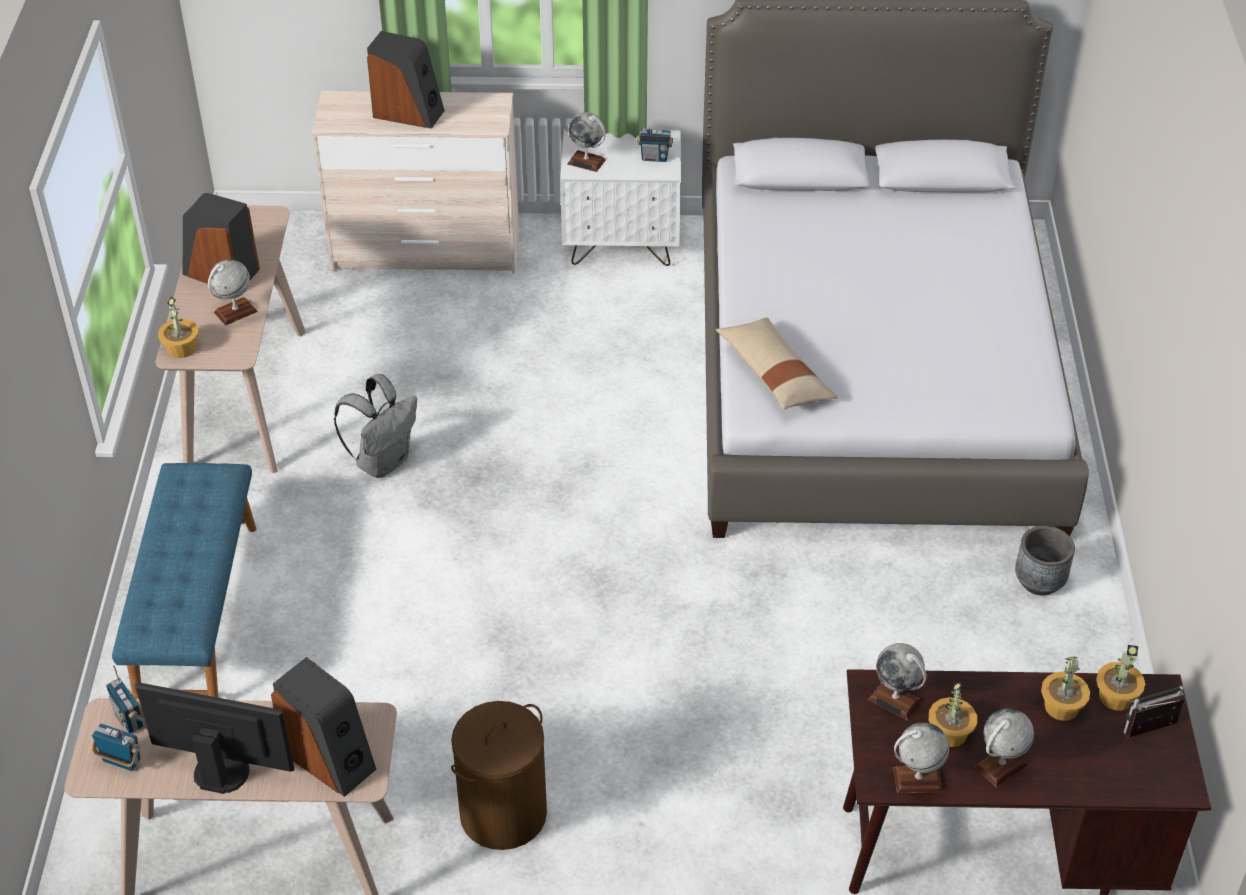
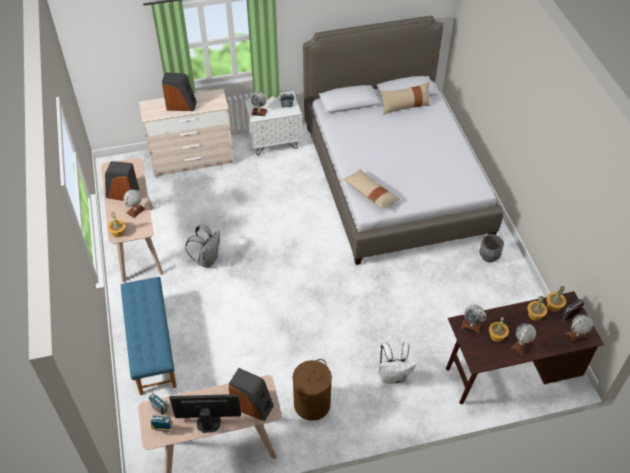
camera: 15 degrees left, 5 degrees up
globe [893,722,949,794] -> globe moved to [566,314,593,343]
none -> white backpack [379,342,416,384]
none -> beige pillow [380,82,431,115]

